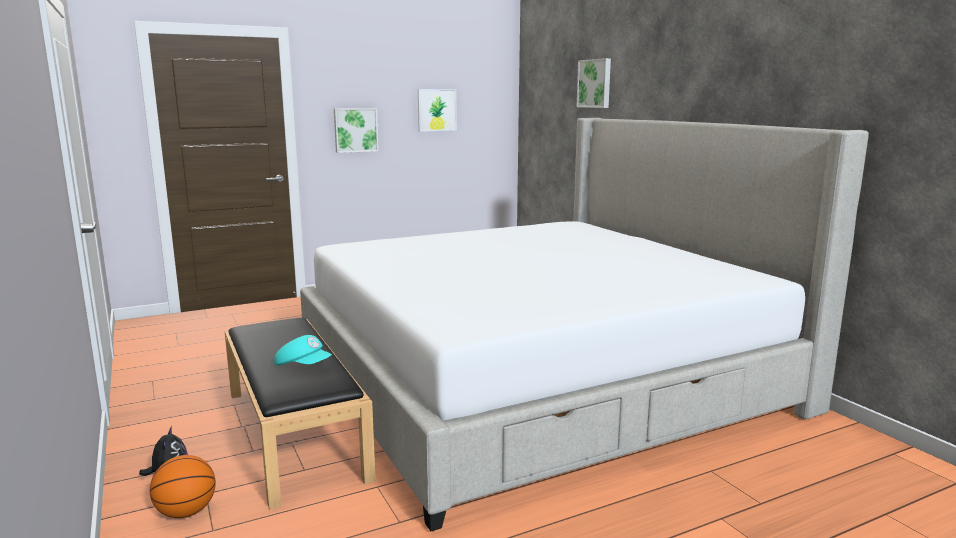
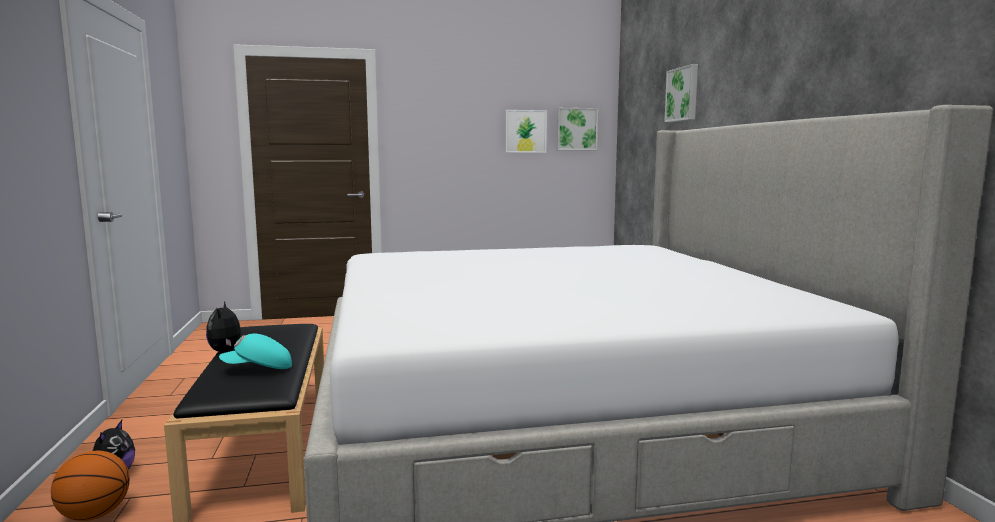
camera: 15 degrees right, 5 degrees down
turquoise cap [274,335,332,366] -> turquoise cap turned 120 degrees clockwise [219,333,292,369]
picture [334,108,379,153] -> picture moved to [557,108,598,150]
none -> plush toy [206,302,253,352]

